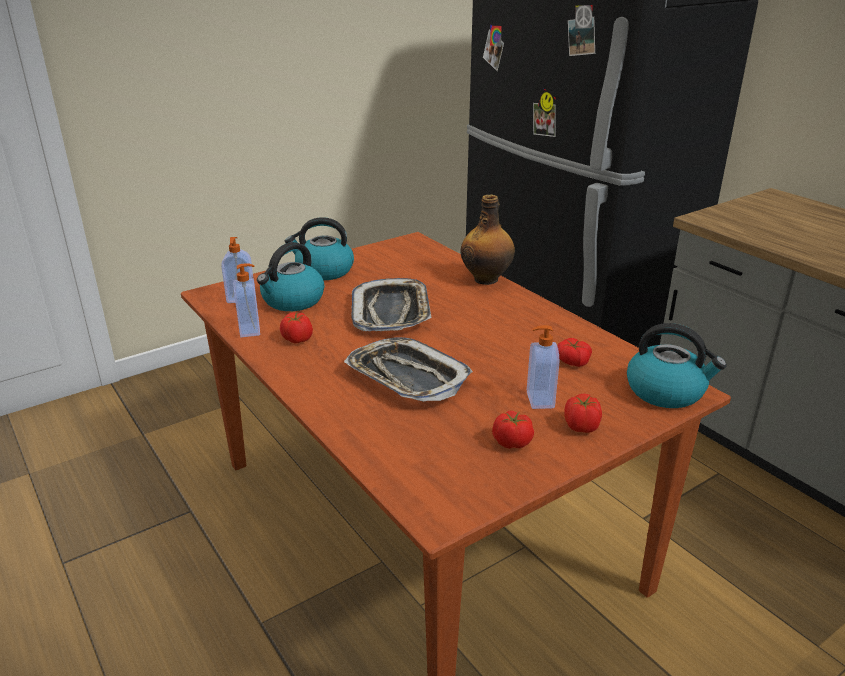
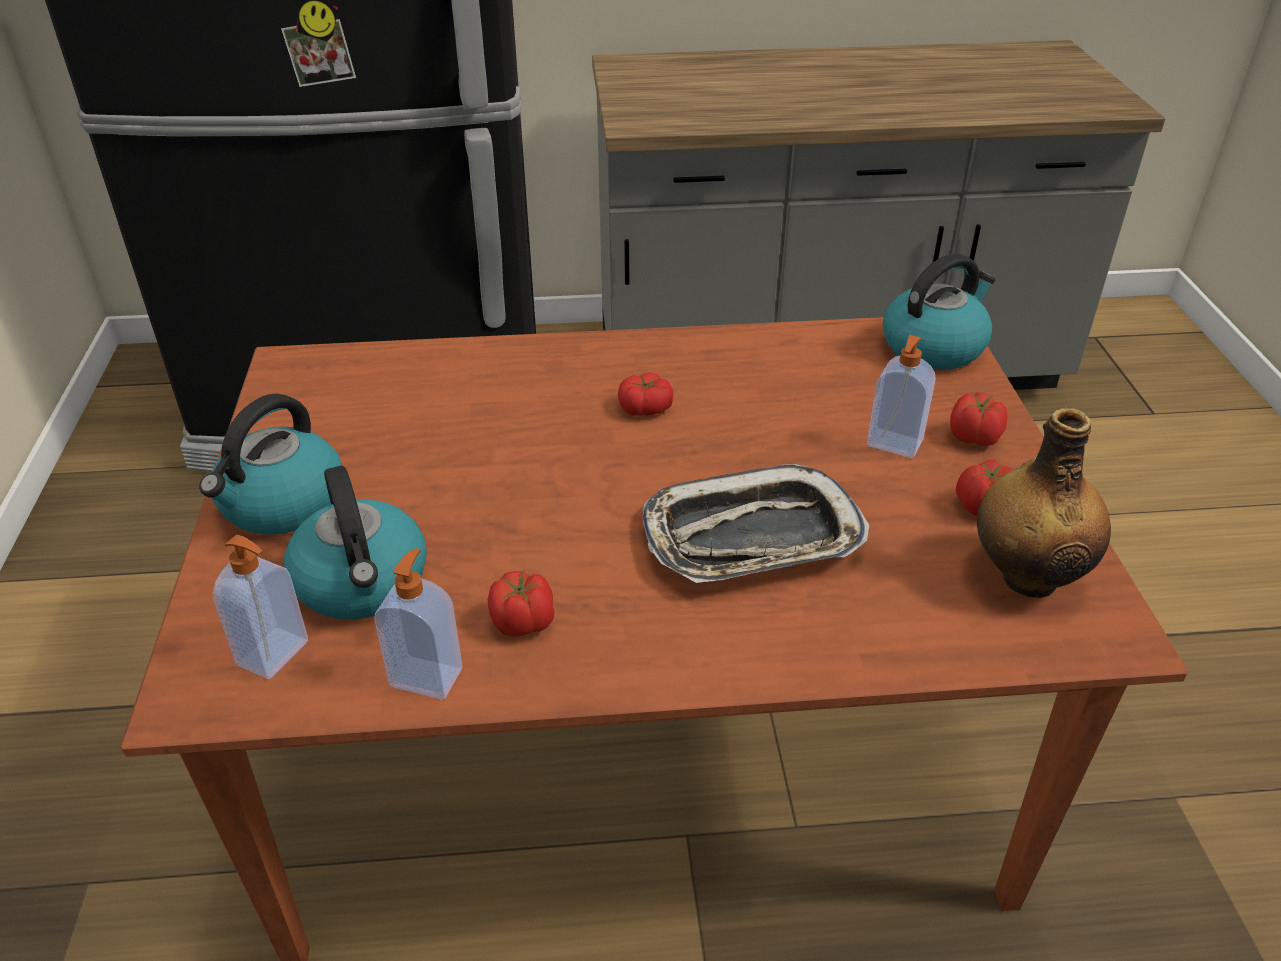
camera: 60 degrees left, 10 degrees up
tray [351,278,431,331] -> none
bottle [460,194,515,285] -> bottle moved to [977,408,1111,598]
tomato [557,338,592,367] -> tomato moved to [618,372,674,416]

